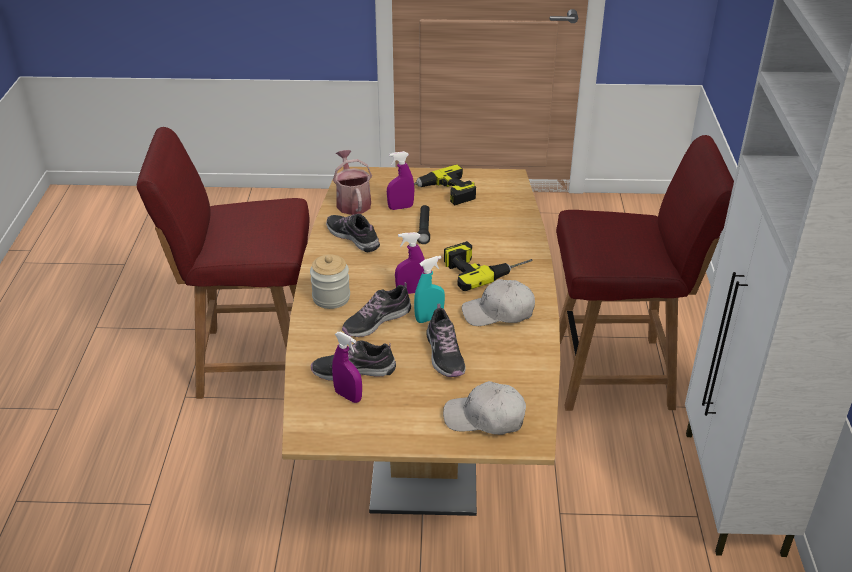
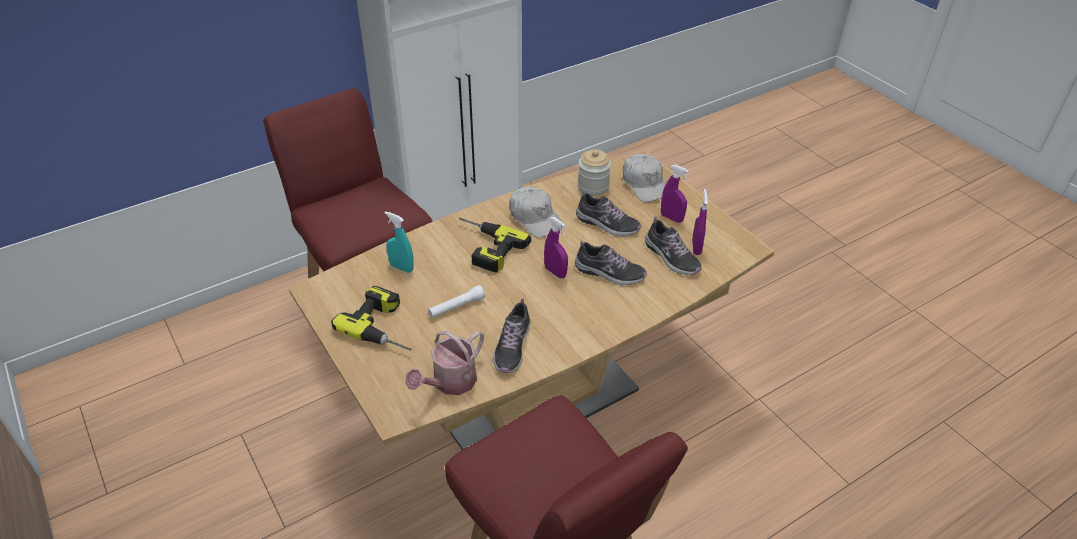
camera: 125 degrees left, 5 degrees up
jar [310,254,350,309] -> jar moved to [577,150,611,196]
purple spray bottle [387,151,414,210] -> purple spray bottle moved to [661,164,689,223]
turquoise spray bottle [414,256,445,323] -> turquoise spray bottle moved to [385,211,414,273]
black flashlight [417,205,430,244] -> white flashlight [428,285,485,318]
shoe [426,304,466,377] -> shoe turned 75 degrees clockwise [576,191,641,236]

